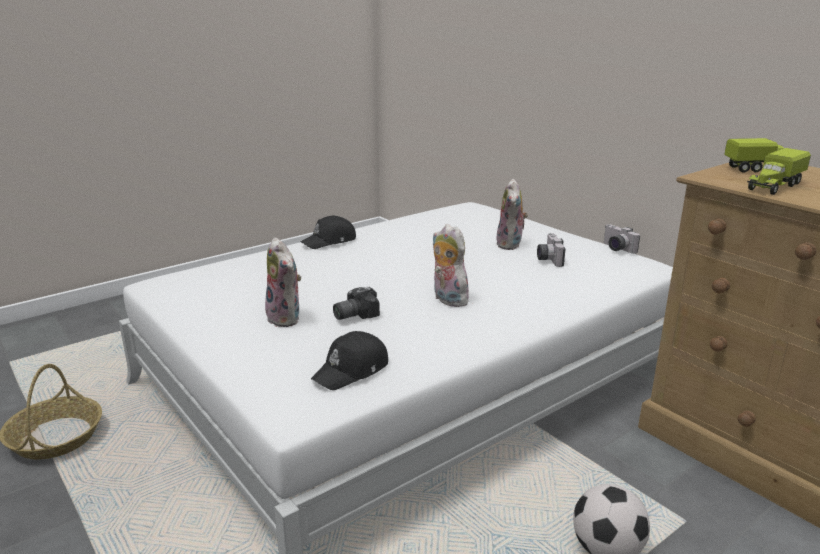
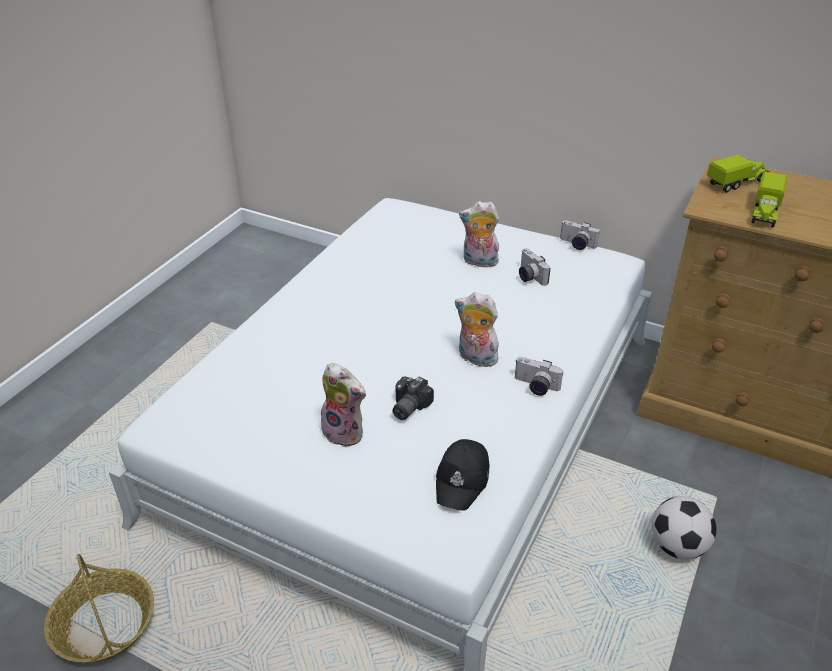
camera: 25 degrees left, 15 degrees up
black cap [300,215,356,249] -> none
plush toy [496,179,528,250] -> plush toy turned 120 degrees clockwise [459,201,500,267]
none -> camera [515,357,563,396]

